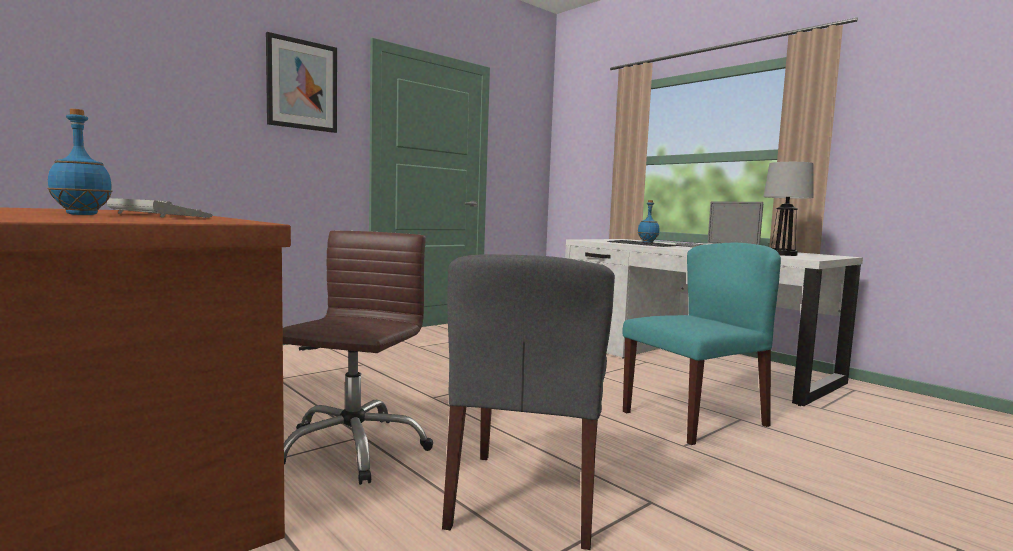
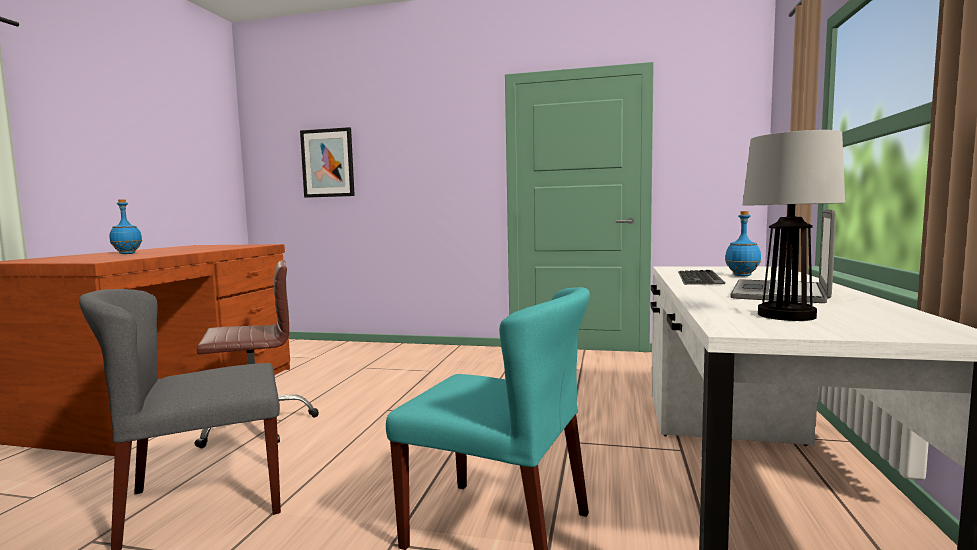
camera: 55 degrees right, 0 degrees up
keyboard [107,198,212,218] -> none
picture [266,32,337,133] -> picture moved to [300,127,355,198]

